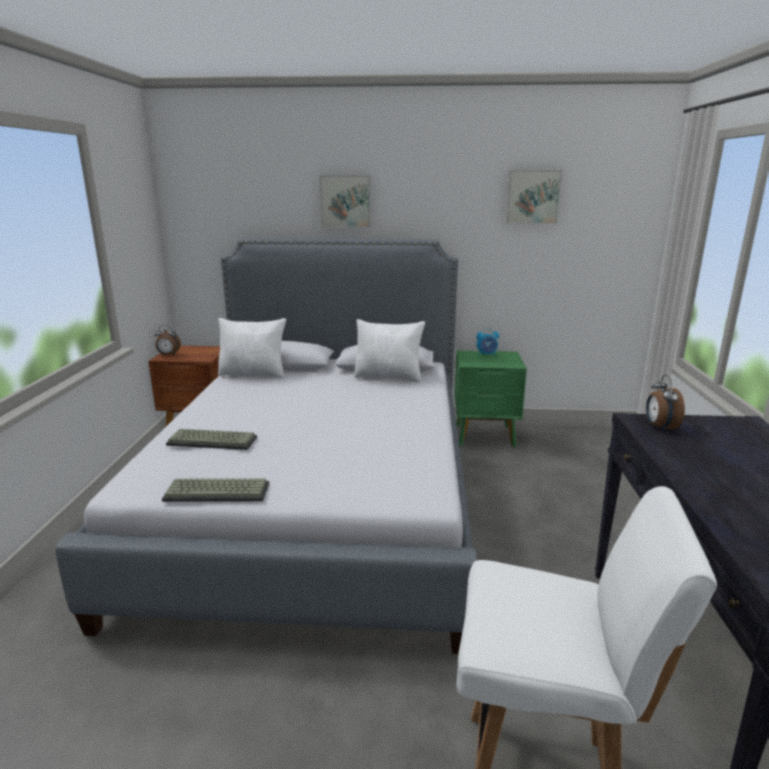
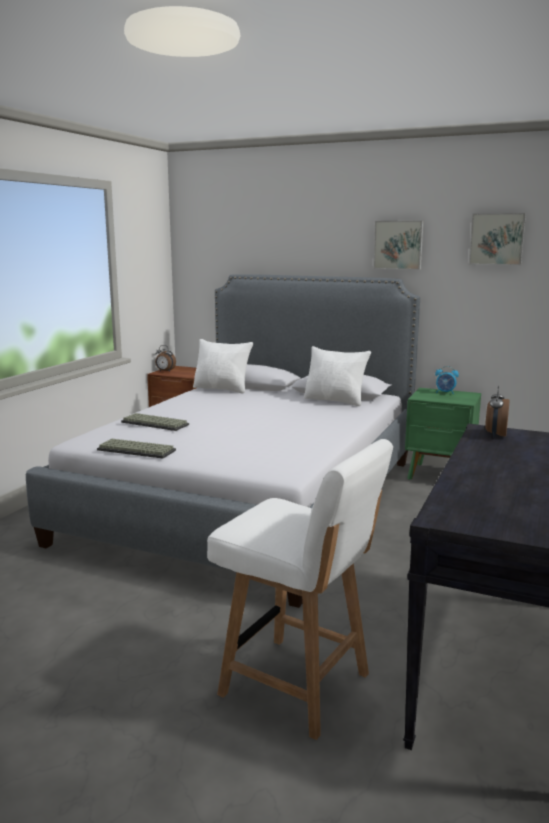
camera: 20 degrees right, 5 degrees down
picture [319,175,371,228] -> picture moved to [373,221,423,270]

